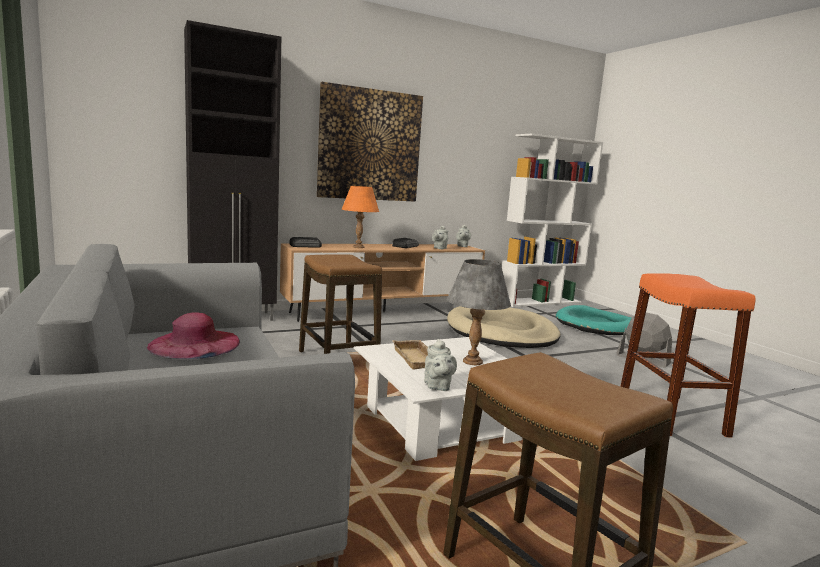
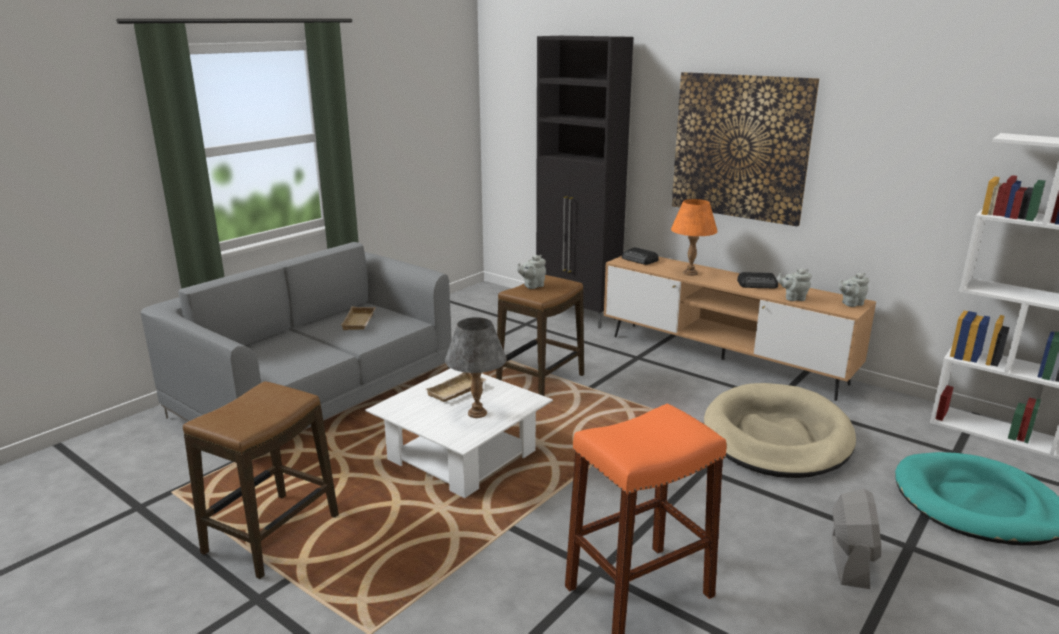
camera: 65 degrees right, 10 degrees up
pink hat [147,312,240,359] -> beige tray [341,306,376,330]
grey teapot [424,339,457,391] -> grey teapot moved to [517,255,546,289]

